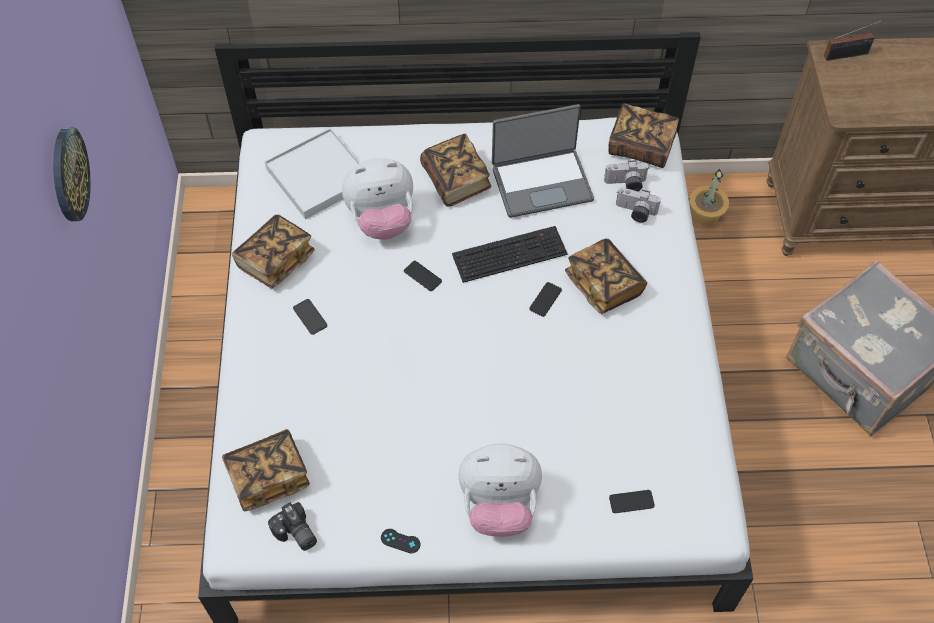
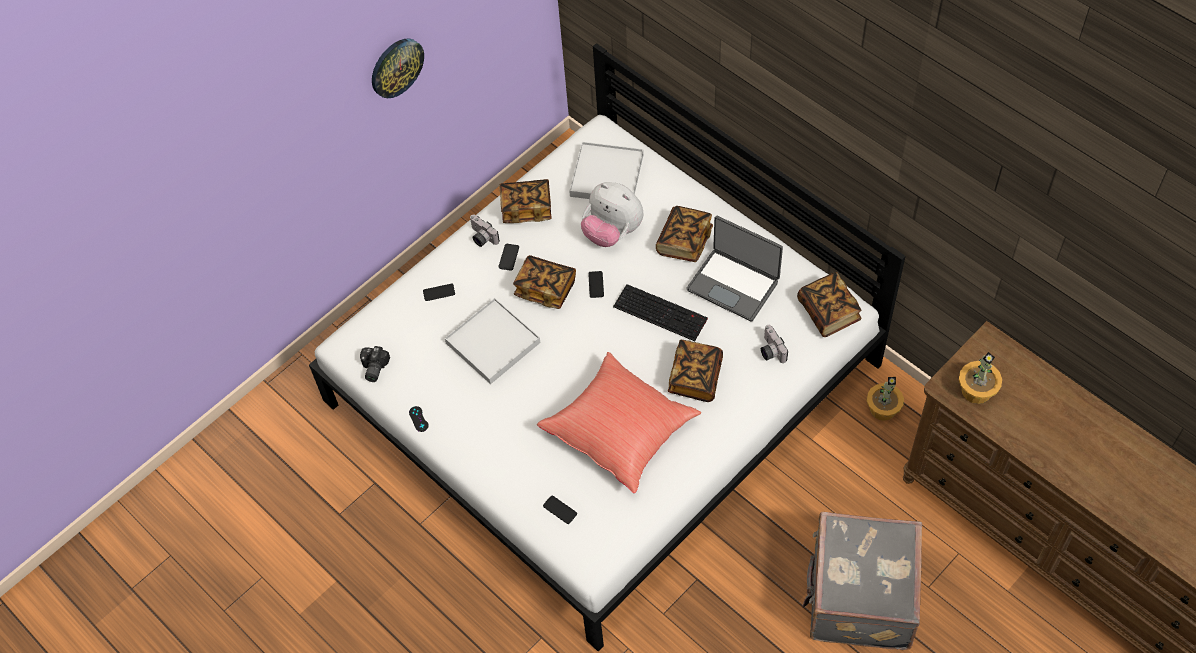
camera: 50 degrees right, 0 degrees up
book [222,429,310,511] -> book moved to [513,255,576,309]
plush toy [458,443,542,537] -> none
phone [529,282,562,317] -> phone moved to [423,284,455,301]
camera [604,160,649,191] -> camera moved to [470,214,500,247]
radio [824,20,883,61] -> none
none -> white tray [445,298,541,384]
none -> red pillow [537,352,701,493]
none -> potted plant [959,352,1002,404]

